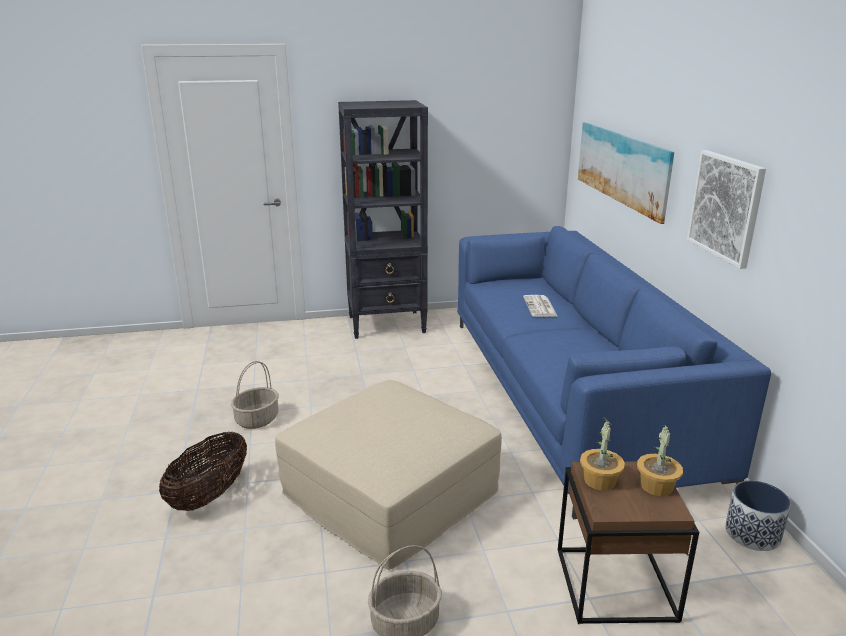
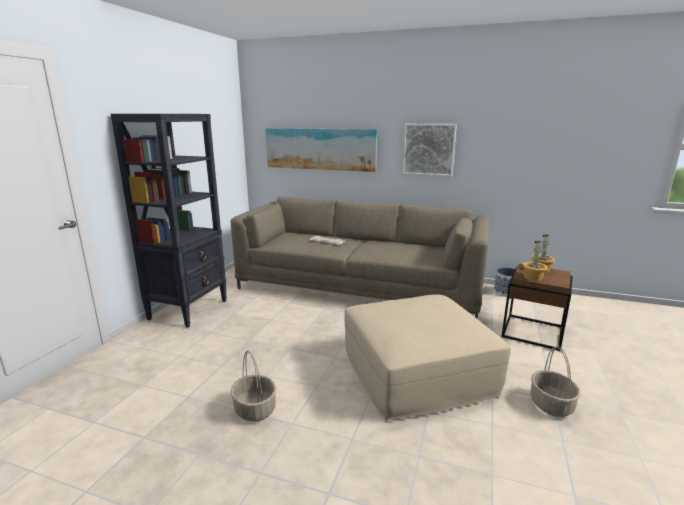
camera: 60 degrees left, 5 degrees down
basket [159,432,247,511] -> none
blue sofa [457,226,771,519] -> beige sofa [231,197,489,319]

